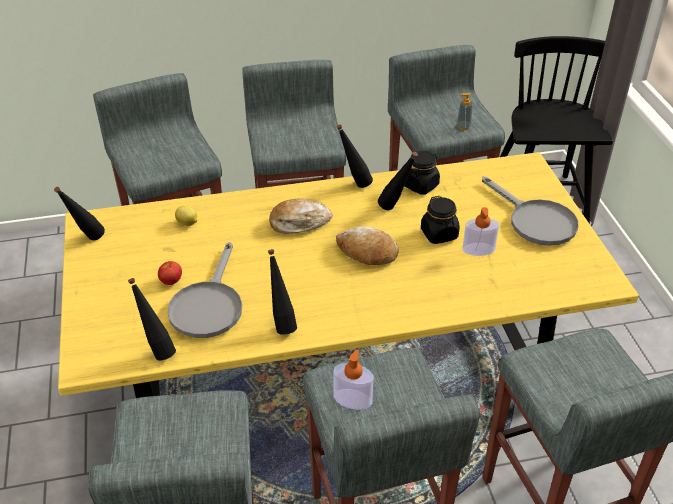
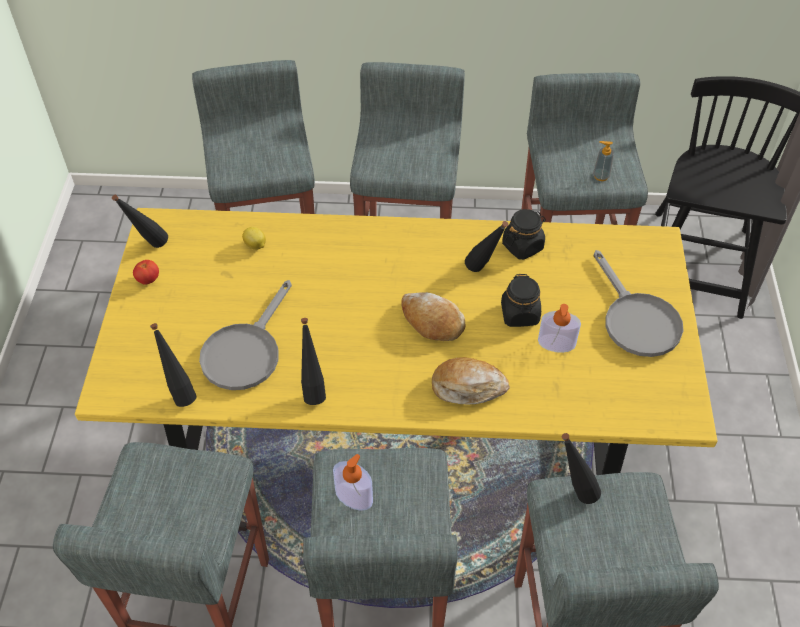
camera: 15 degrees right, 10 degrees up
tomato [158,261,182,285] -> tomato moved to [133,260,159,285]
bread [269,198,333,234] -> bread moved to [432,357,510,405]
black bottle [337,124,373,188] -> black bottle moved to [562,433,601,504]

